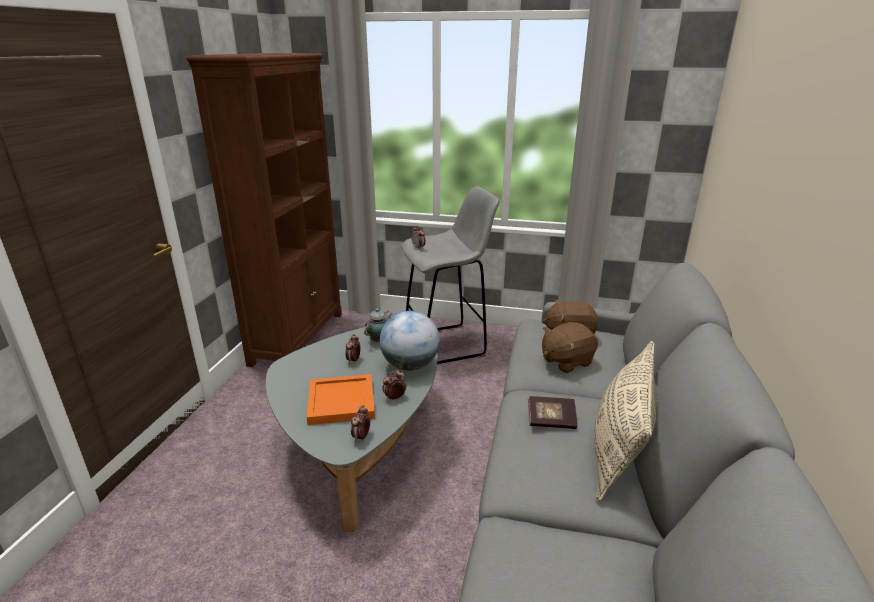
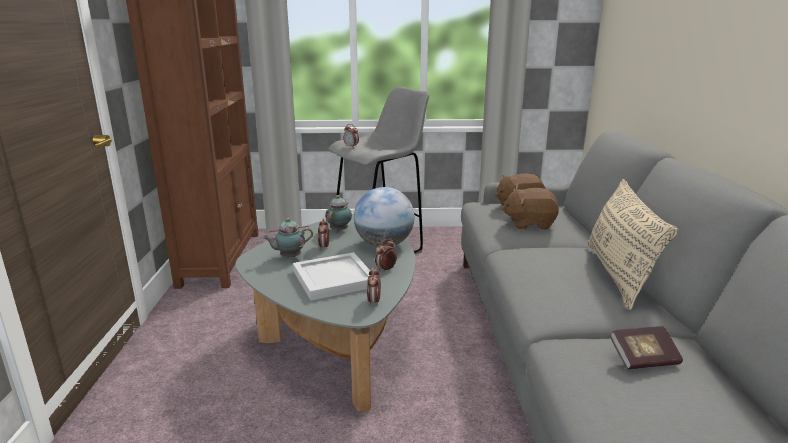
camera: 15 degrees left, 5 degrees down
orange tray [307,374,375,425] -> white tray [293,252,372,300]
book [528,396,577,429] -> book moved to [609,326,683,370]
brown plush toy [542,322,598,373] -> brown plush toy turned 45 degrees clockwise [501,188,559,230]
none -> teapot [263,218,313,258]

